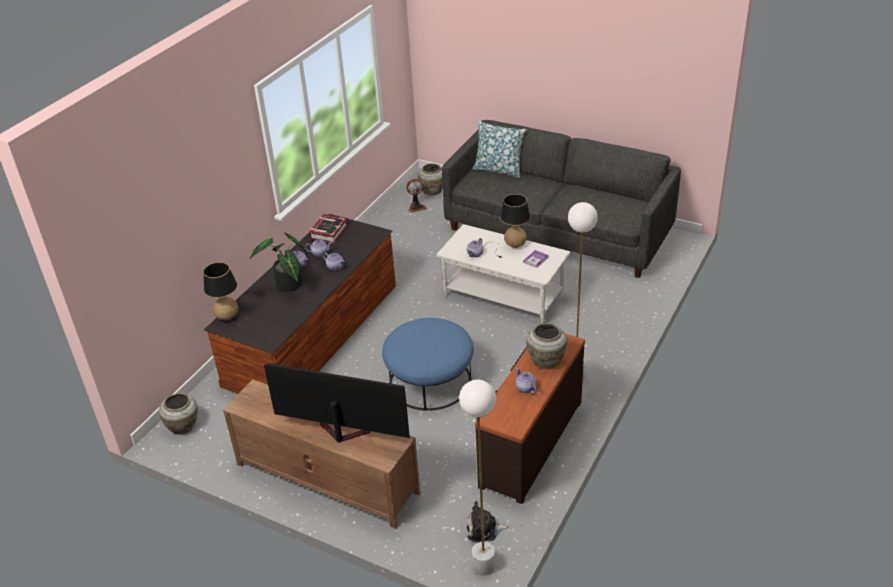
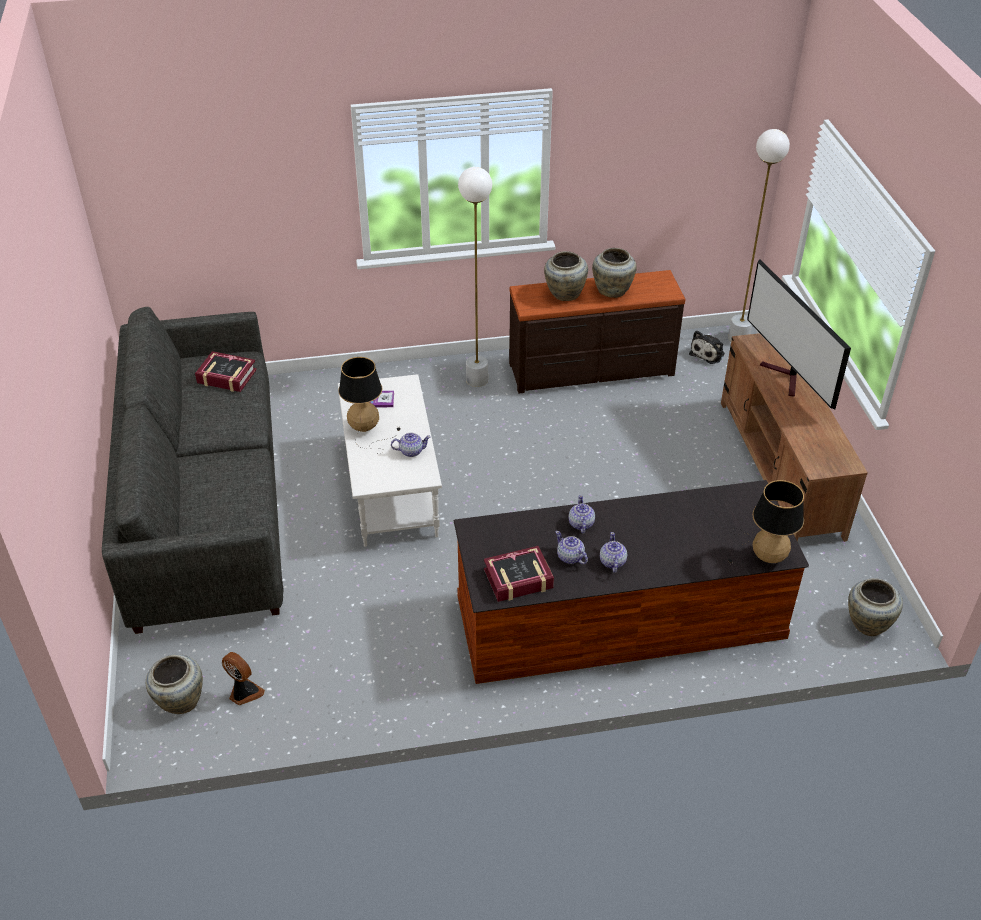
camera: 130 degrees left, 5 degrees up
potted plant [250,233,307,292] -> none
blue ottoman [382,318,474,411] -> none
plush toy [467,501,509,543] -> plush toy turned 75 degrees clockwise [689,330,725,364]
pillow [473,121,527,178] -> none
teapot [515,368,537,394] -> beige vase [592,248,637,298]
none -> book [195,351,257,392]

